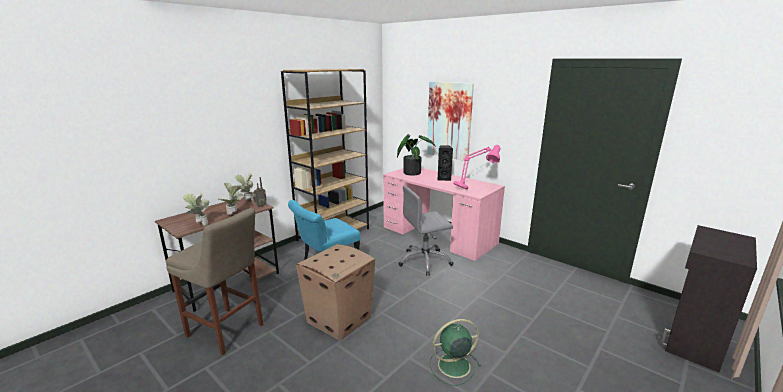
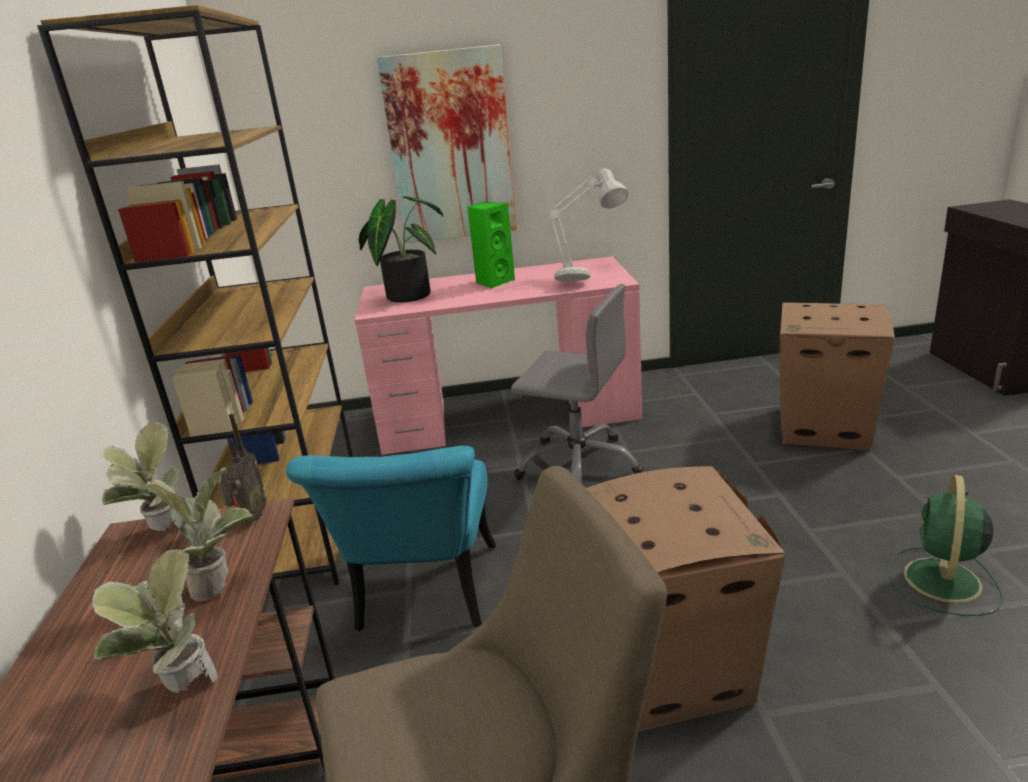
camera: 45 degrees left, 5 degrees up
grey office chair [398,186,454,276] -> grey office chair turned 90 degrees counterclockwise [511,284,644,484]
black speaker [437,145,453,181] -> green speaker [467,202,515,289]
pink table lamp [453,145,500,190] -> grey table lamp [550,168,628,282]
none -> cardboard box [779,302,895,450]

